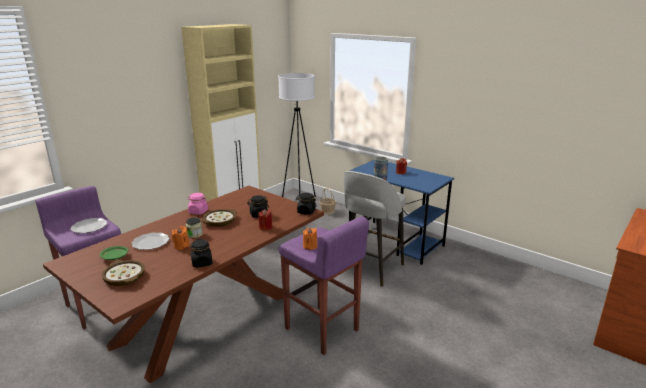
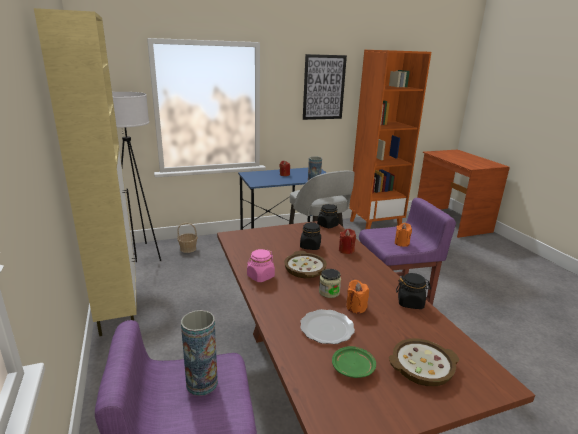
camera: 60 degrees left, 0 degrees up
plate [71,218,107,233] -> vase [181,310,218,396]
none -> picture [303,54,347,120]
none -> orange bookcase [349,50,431,229]

